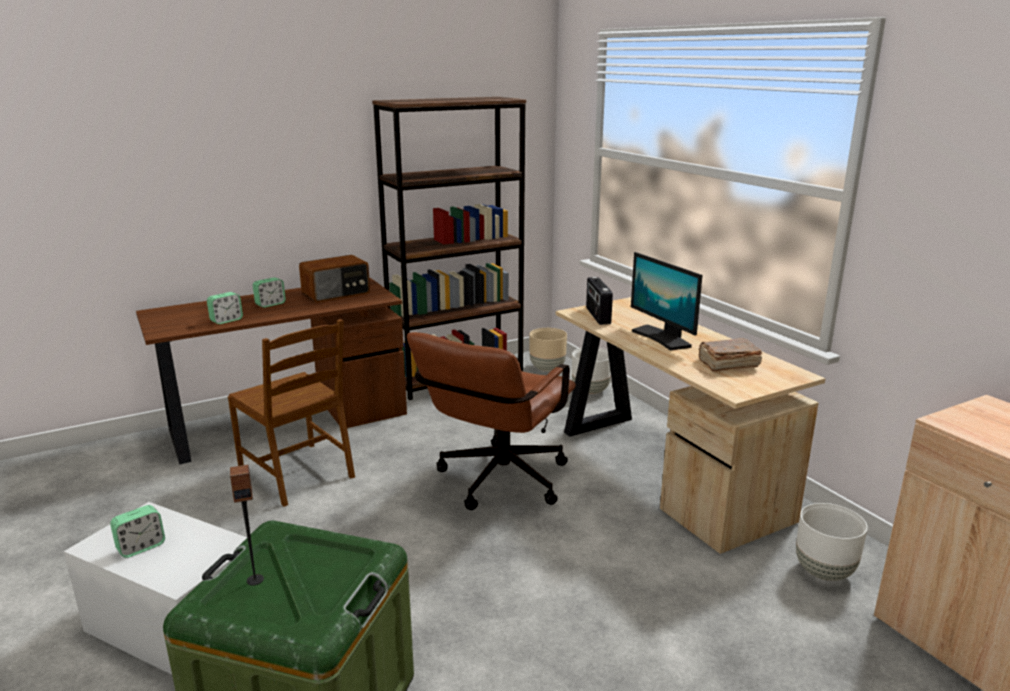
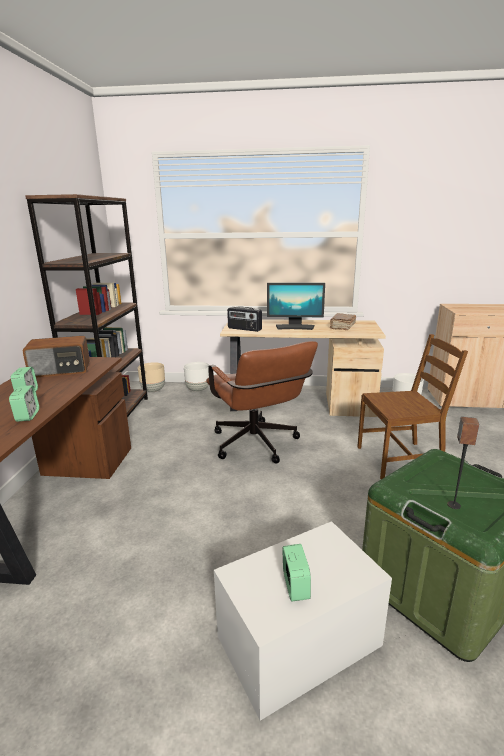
camera: 55 degrees left, 0 degrees up
brown chair [228,319,355,507] -> brown chair moved to [357,334,468,479]
radio [299,255,370,303] -> radio turned 75 degrees clockwise [23,336,90,378]

